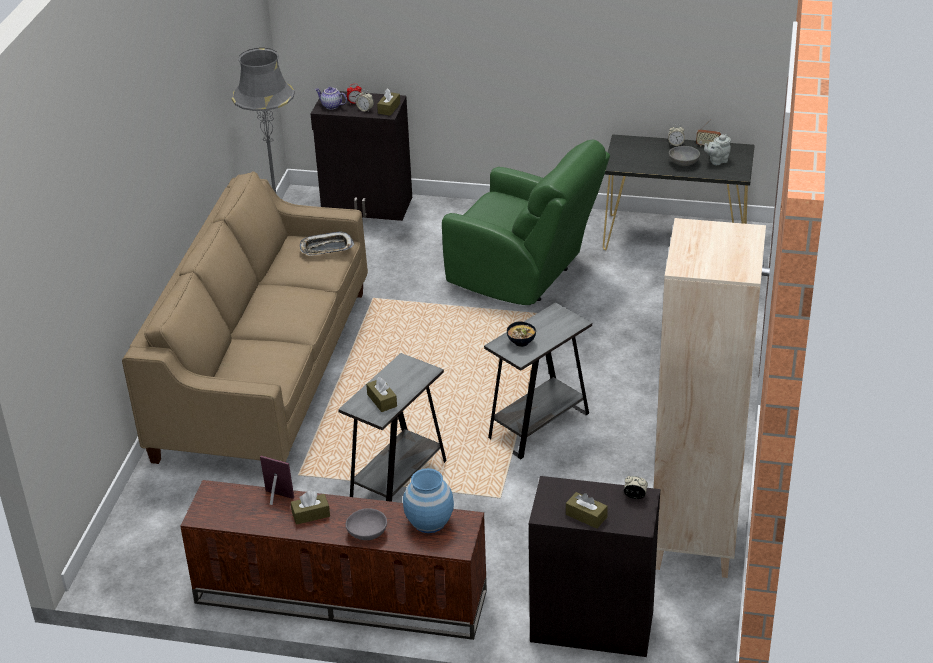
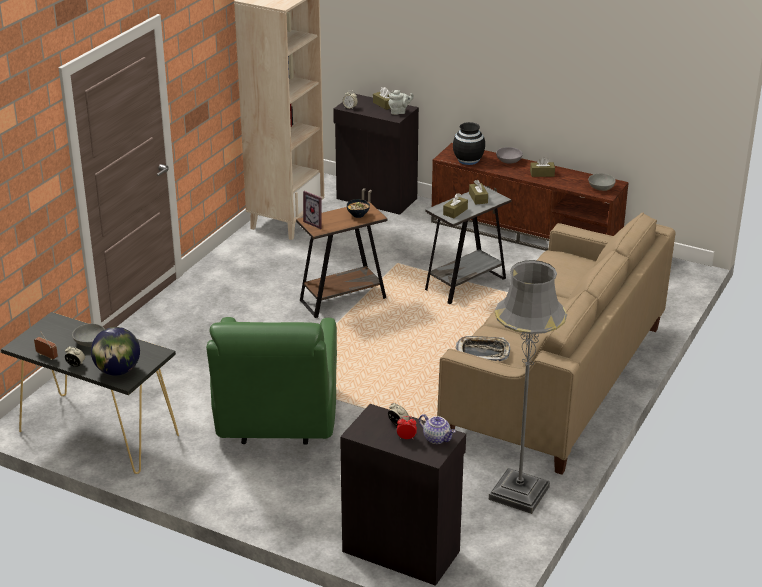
camera: 165 degrees left, 5 degrees down
picture frame [260,456,294,505] -> picture frame moved to [303,191,322,229]
brown tissue box [377,89,400,116] -> brown tissue box moved to [443,193,468,218]
blue vase [403,468,454,533] -> black vase [453,122,485,165]
green armchair [442,140,610,305] -> green armchair turned 135 degrees counterclockwise [206,317,337,445]
grey side table [484,302,592,459] -> brown side table [296,202,387,318]
grey teapot [704,134,731,165] -> grey teapot moved to [388,90,414,115]
none -> globe [91,327,140,376]
none -> grey bowl [588,173,616,191]

